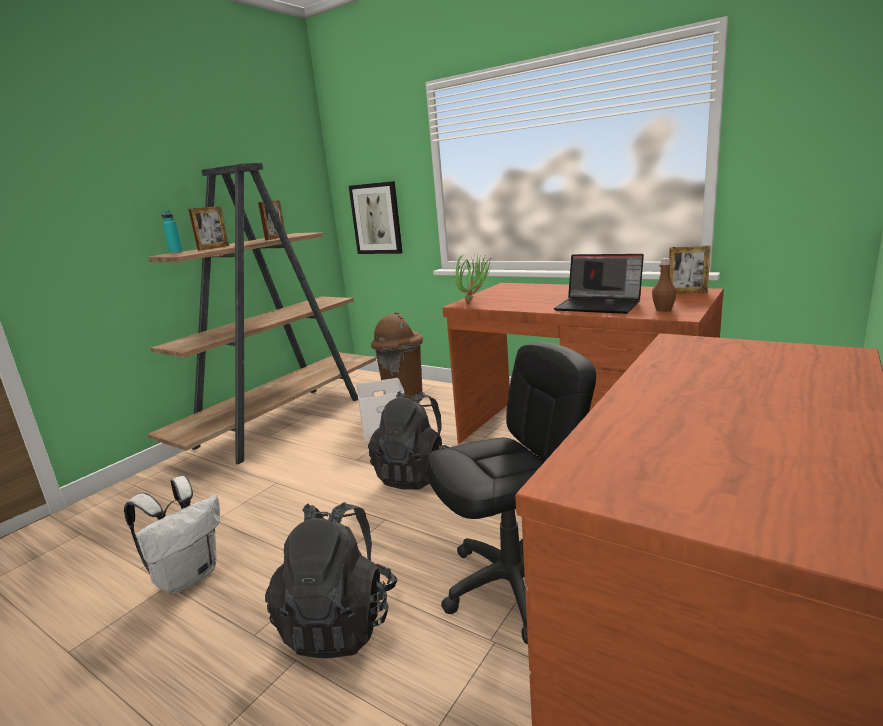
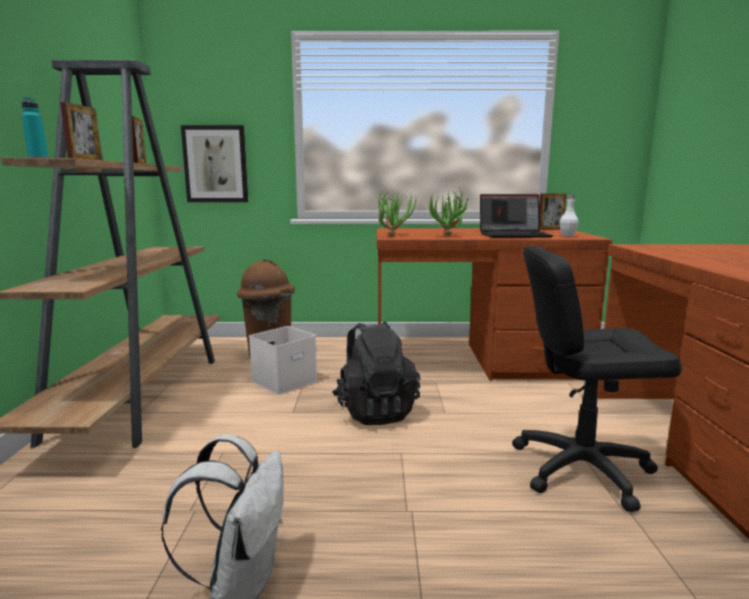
camera: 35 degrees left, 5 degrees down
black backpack [265,502,397,659] -> none
black office chair [426,342,596,644] -> black office chair turned 120 degrees counterclockwise [512,246,682,512]
brown bottle [652,258,677,312] -> white bottle [559,195,579,236]
none -> potted plant [427,187,473,236]

